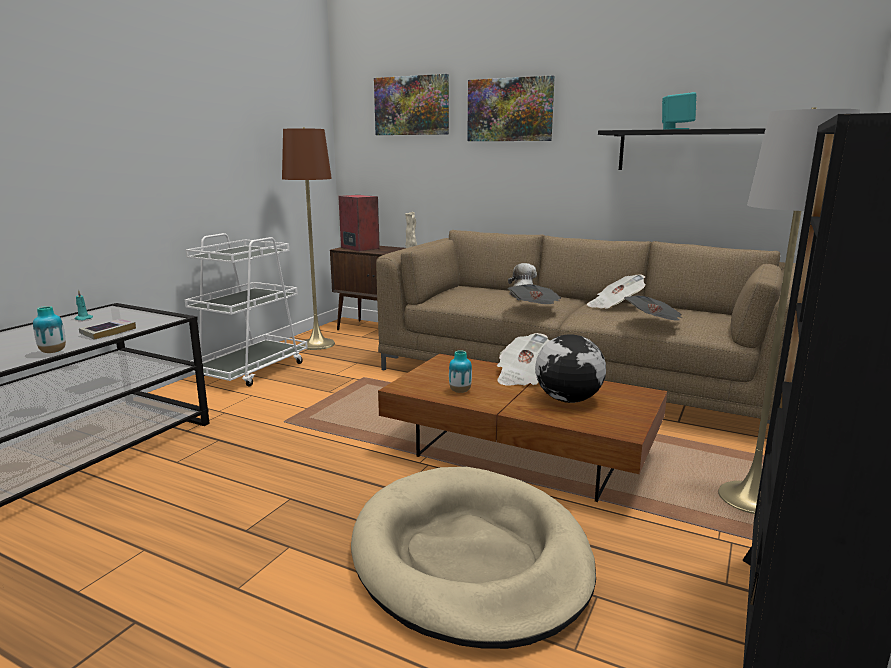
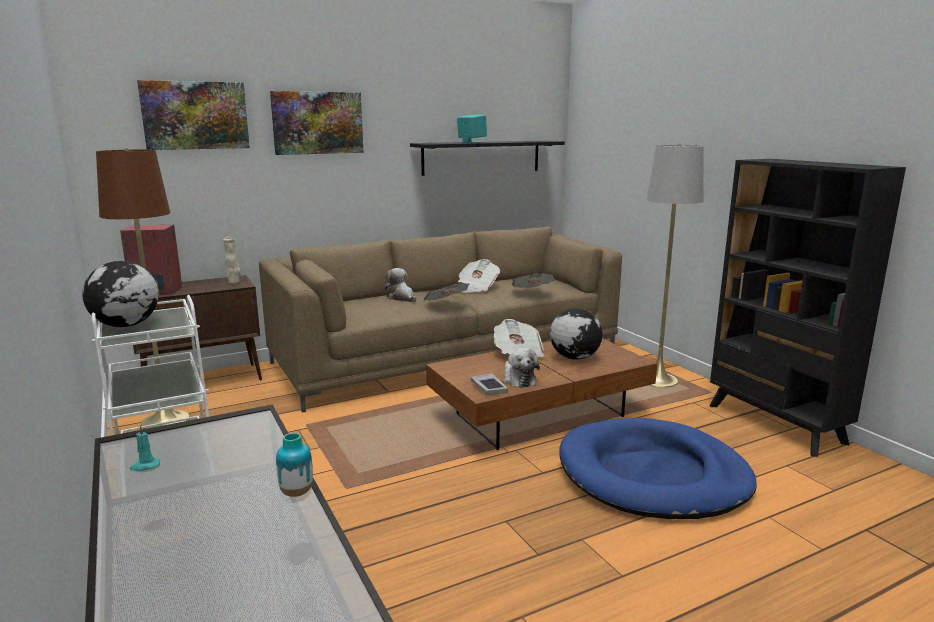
camera: 55 degrees left, 0 degrees up
book [79,319,136,340] -> book moved to [471,373,508,395]
beige dog bed [351,467,596,649] -> blue dog bed [560,418,757,519]
vase [449,350,472,393] -> plush toy [503,348,540,388]
none -> globe [82,261,159,327]

